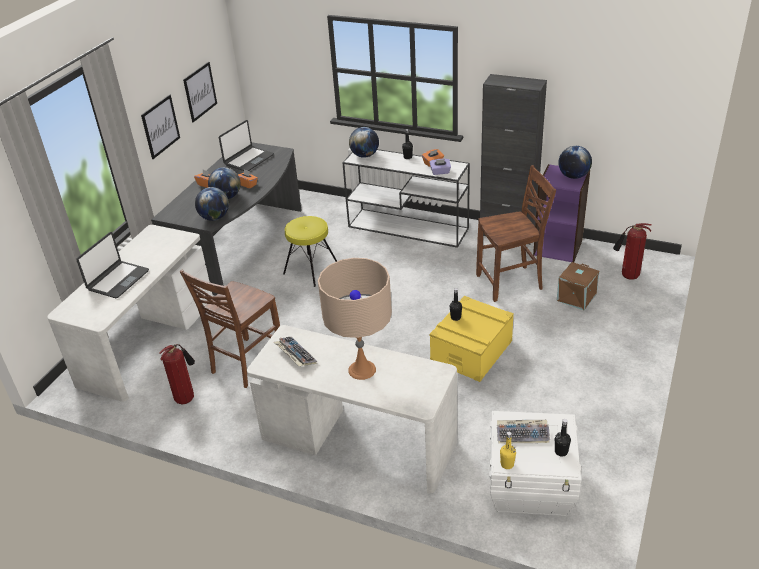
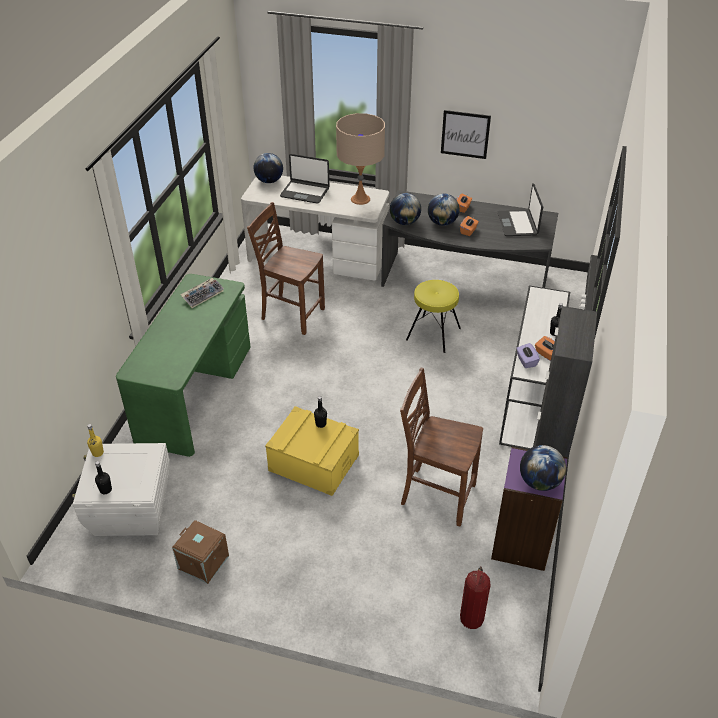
camera: 80 degrees right, 5 degrees up
fire extinguisher [159,344,195,404] -> none
picture [183,62,217,122] -> none
laptop [219,120,274,171] -> laptop turned 60 degrees clockwise [498,183,543,236]
white desk [247,325,457,493] -> green desk [116,274,250,457]
beige table lamp [318,258,392,380] -> beige table lamp moved to [336,113,385,205]
globe [349,127,379,158] -> globe moved to [254,153,283,183]
brown chair [476,165,556,302] -> brown chair turned 135 degrees clockwise [400,368,483,526]
keyboard [497,420,550,444] -> none
brown storage box [556,262,600,310] -> brown storage box moved to [172,520,229,584]

